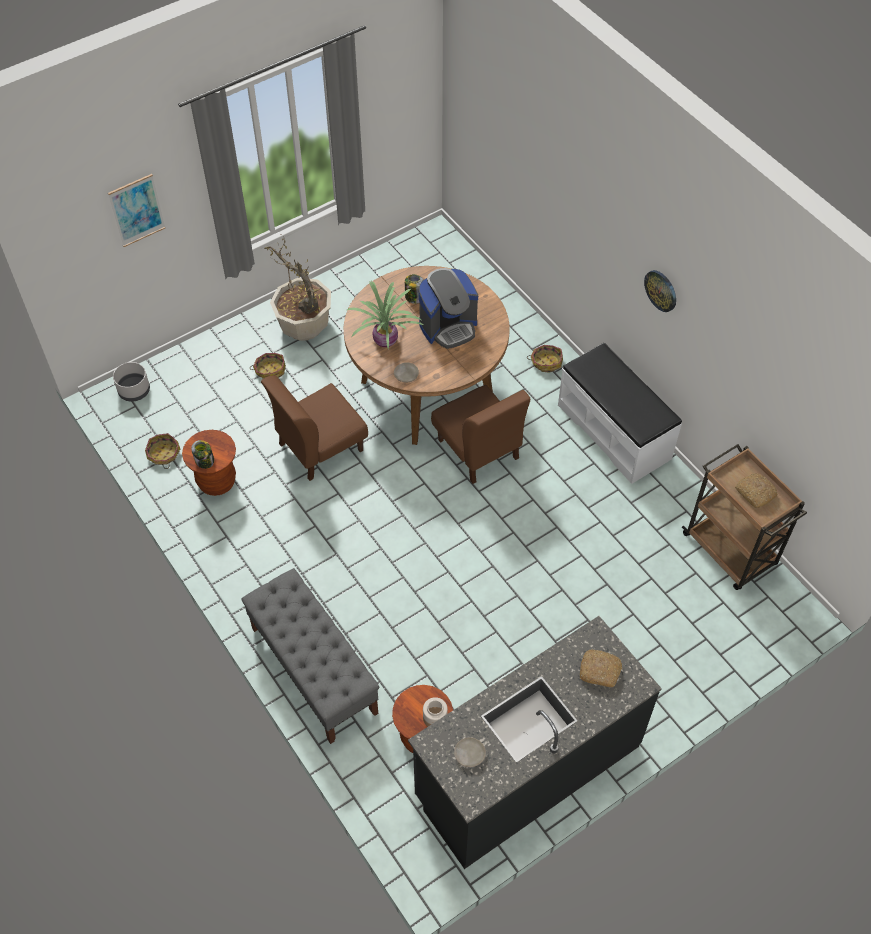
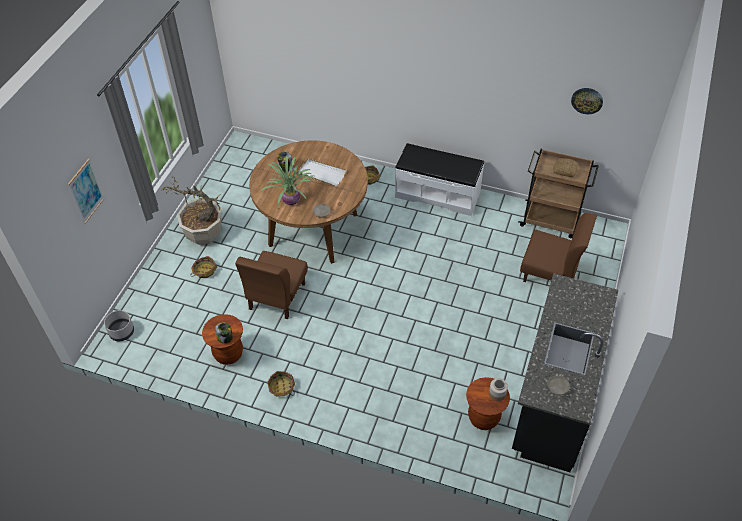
camera: 35 degrees left, 5 degrees down
basket [145,433,180,469] -> basket moved to [267,371,295,396]
grey bench [241,568,380,744] -> none
coffee machine [419,268,478,349] -> white tray [298,159,347,186]
brown chair [431,385,530,484] -> brown chair moved to [520,213,597,282]
bread [580,649,622,688] -> none
wall clock [644,270,676,312] -> wall clock moved to [571,88,603,114]

